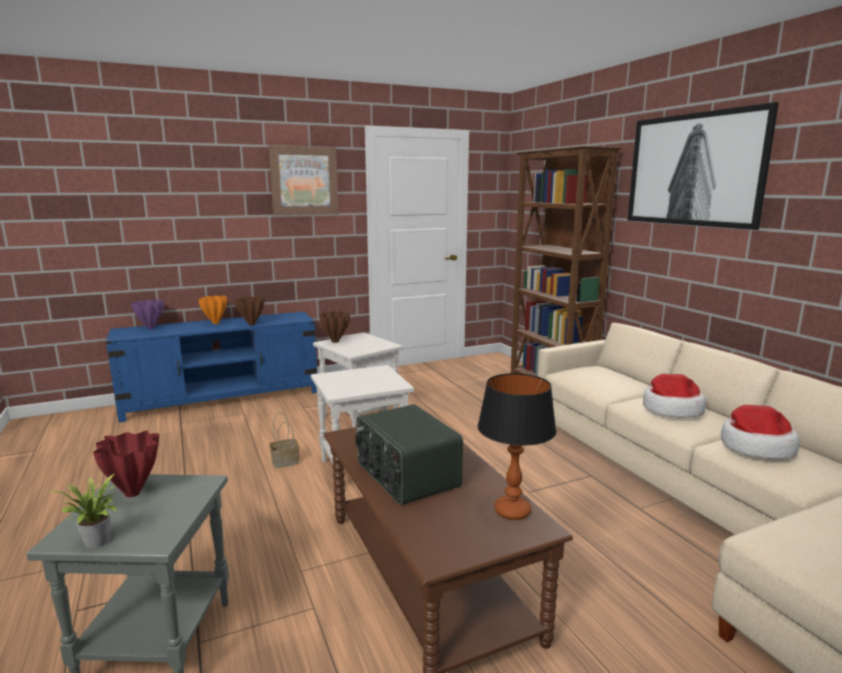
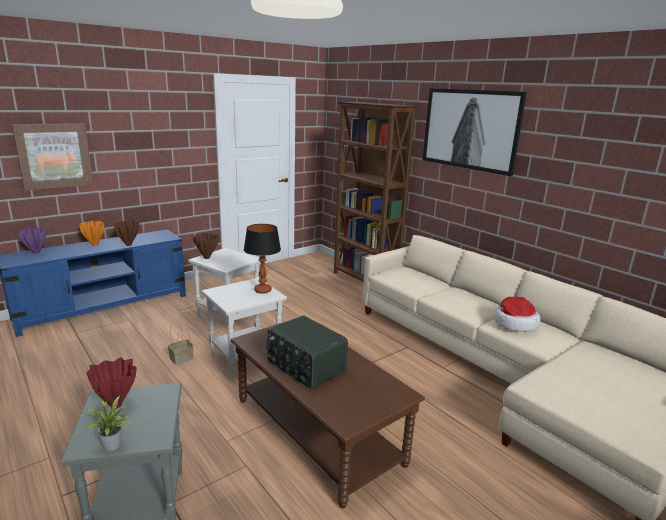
camera: 15 degrees left, 5 degrees up
picture [269,145,339,215] -> picture moved to [12,123,93,190]
table lamp [478,373,556,520] -> table lamp moved to [244,224,281,294]
hat [643,374,706,418] -> none

